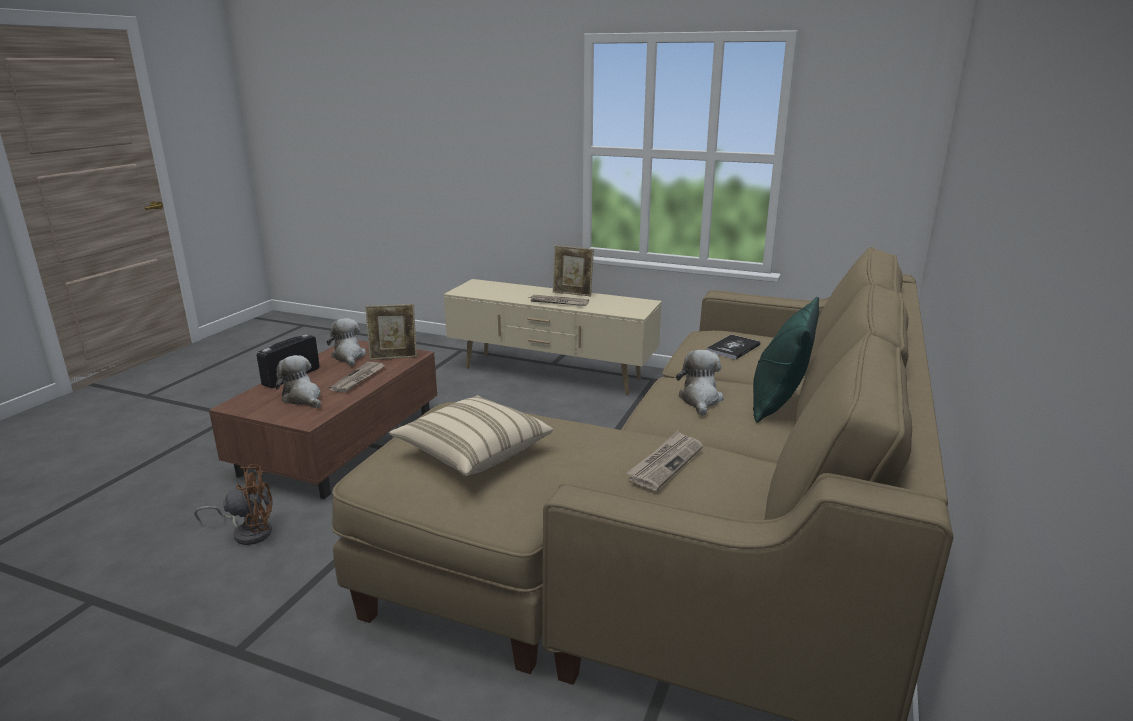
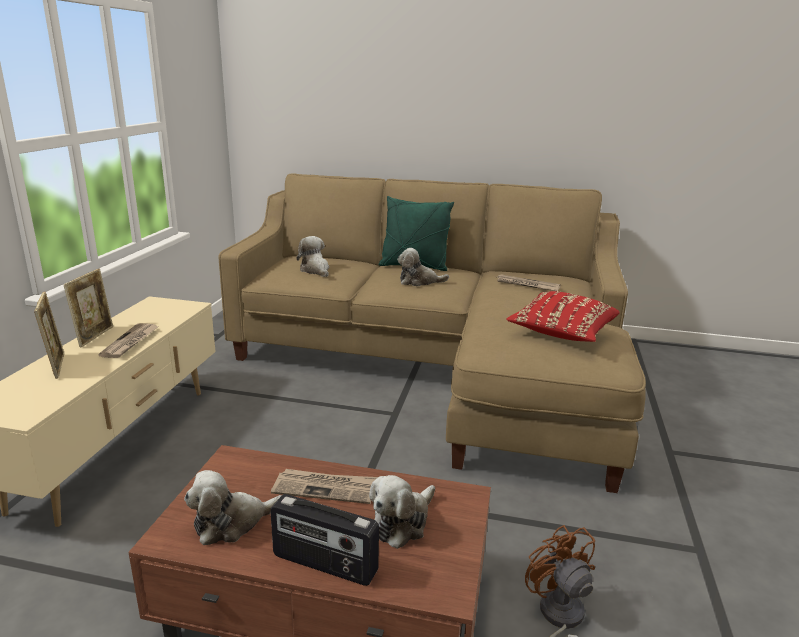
camera: 100 degrees left, 0 degrees up
picture frame [365,304,417,360] -> picture frame moved to [34,291,65,379]
beige pillow [389,395,553,476] -> red pillow [506,291,620,342]
book [706,334,761,360] -> plush toy [297,236,329,277]

